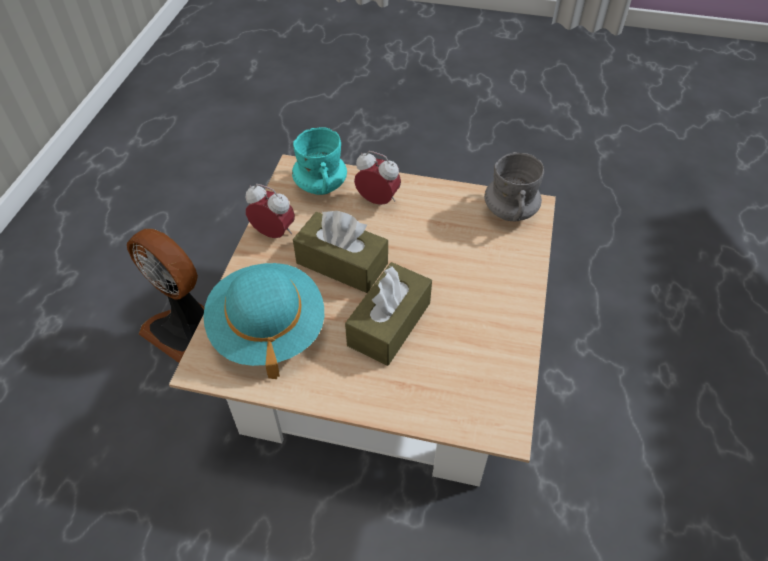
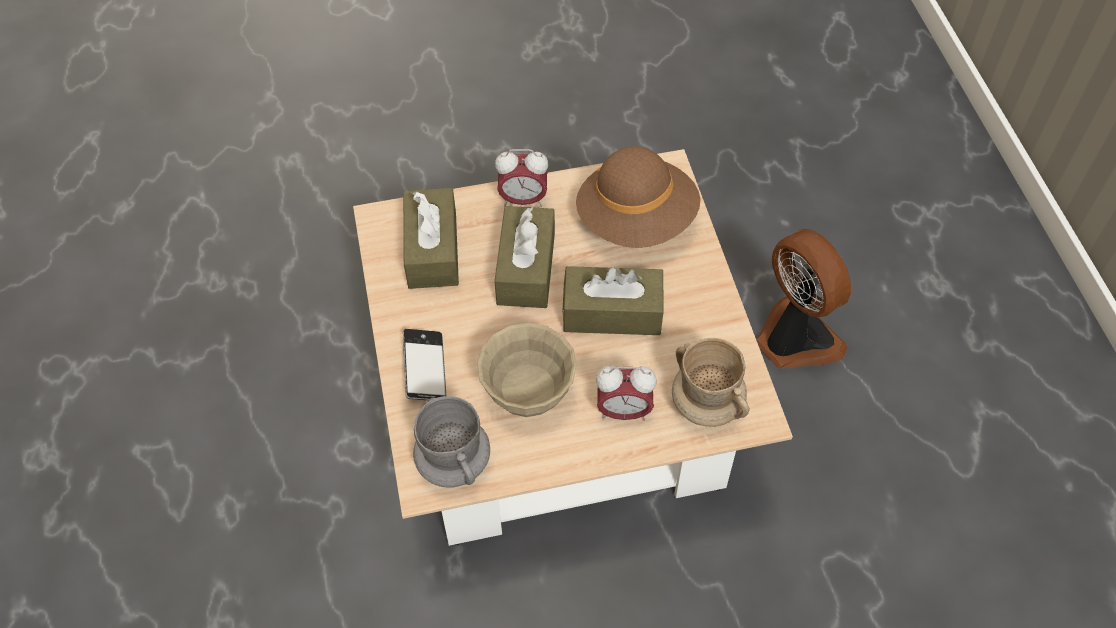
camera: 155 degrees right, 5 degrees up
fan [127,229,204,363] -> fan turned 45 degrees clockwise [756,229,851,368]
turquoise hat [203,263,324,379] -> brown hat [576,146,701,248]
alarm clock [246,184,295,238] -> alarm clock moved to [495,149,548,207]
turquoise mug [292,127,347,195] -> beige mug [672,338,750,427]
none -> brown tissue box [403,188,459,289]
none -> phone [403,329,447,401]
none -> beige bowl [477,322,577,417]

